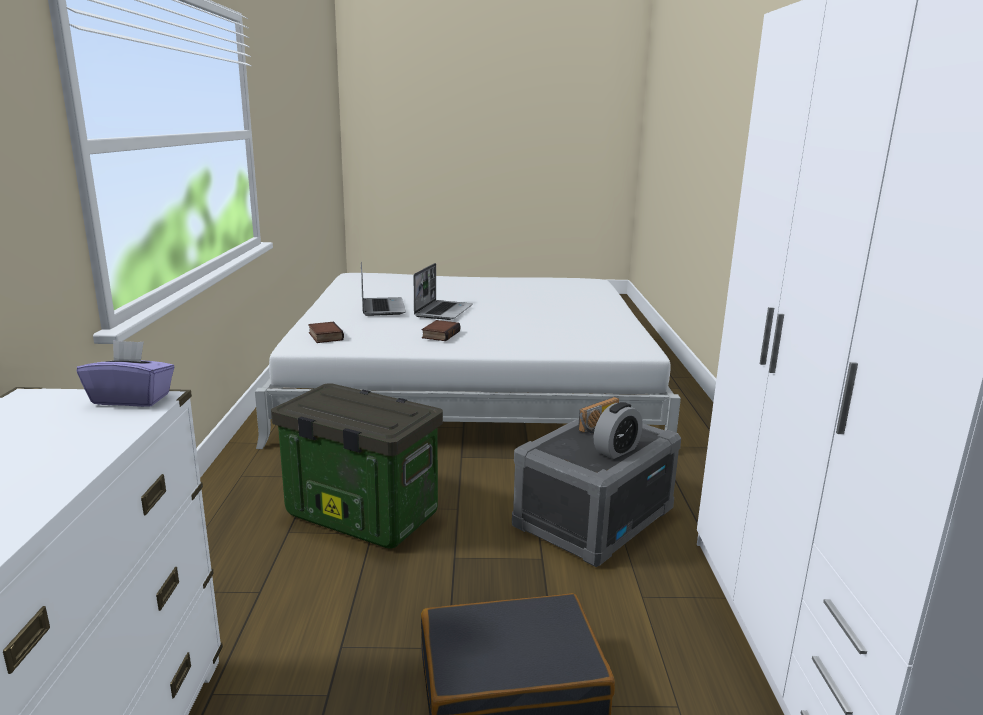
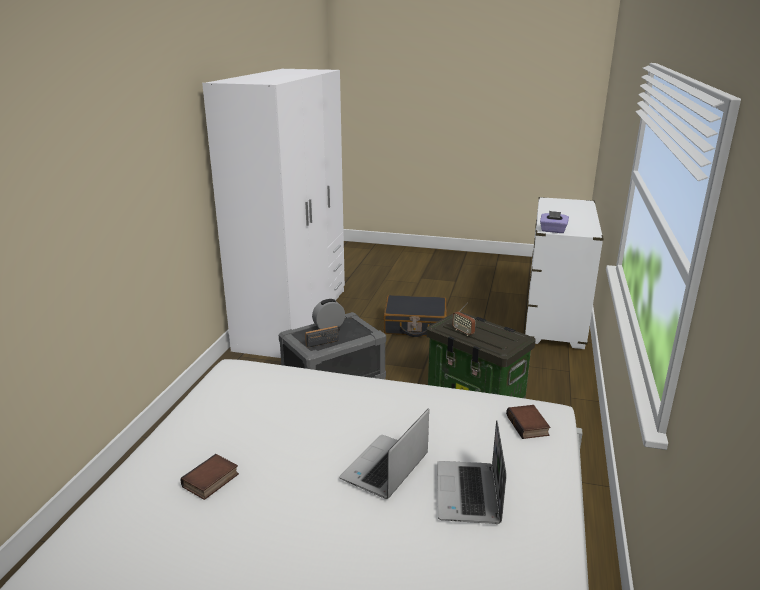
camera: 165 degrees left, 5 degrees up
book [422,320,460,341] -> book moved to [180,454,239,500]
none -> radio [452,302,475,336]

